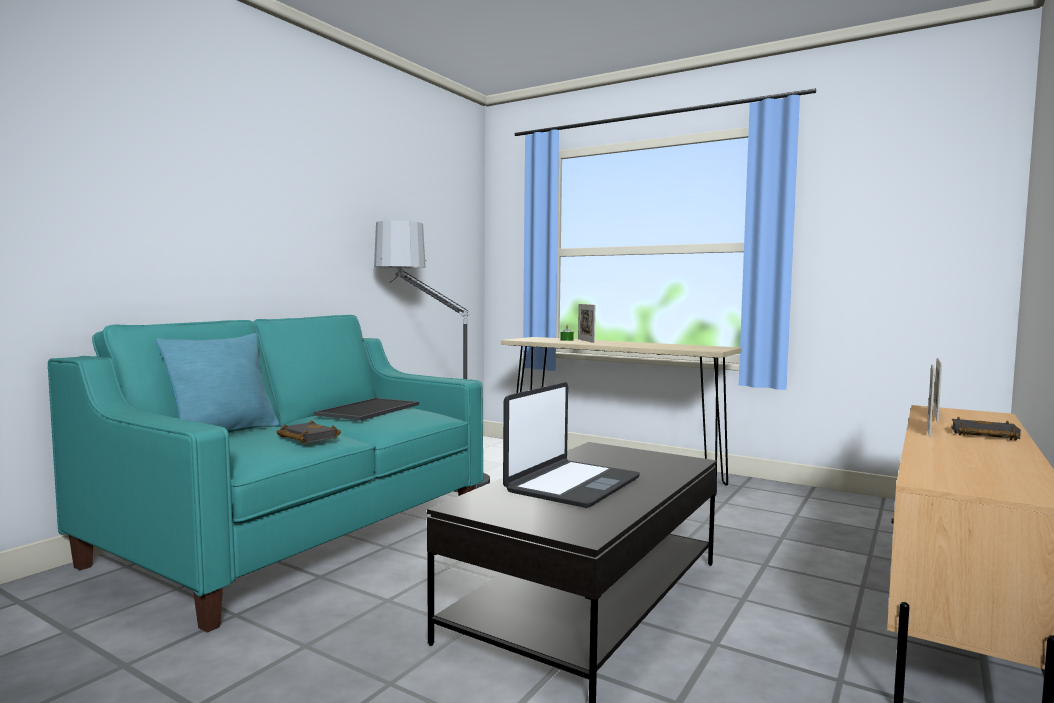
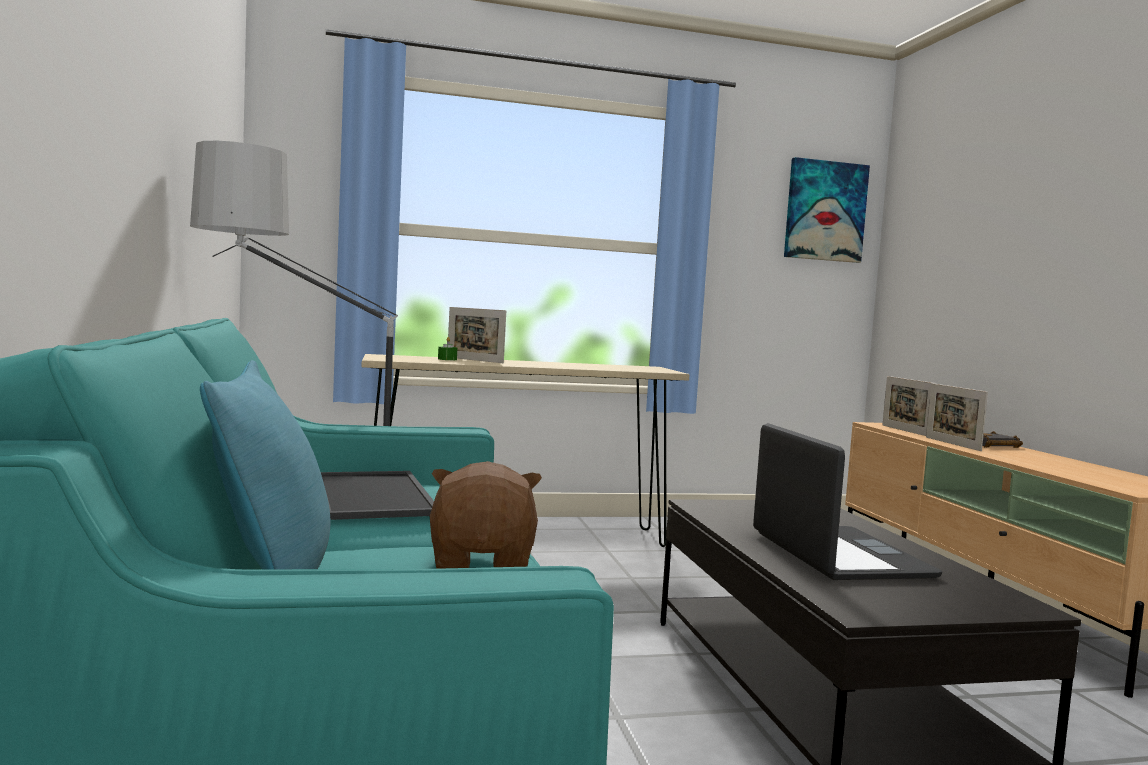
camera: 45 degrees left, 0 degrees up
black book [276,420,341,444] -> brown plush toy [430,461,542,569]
none -> picture [784,157,870,263]

